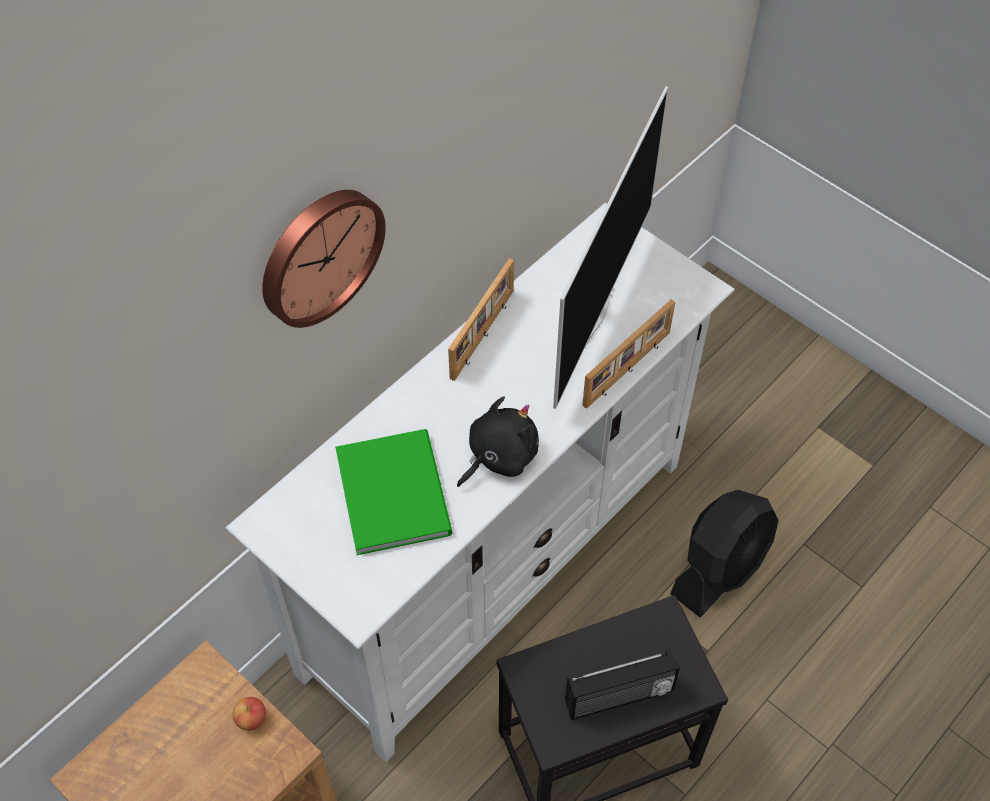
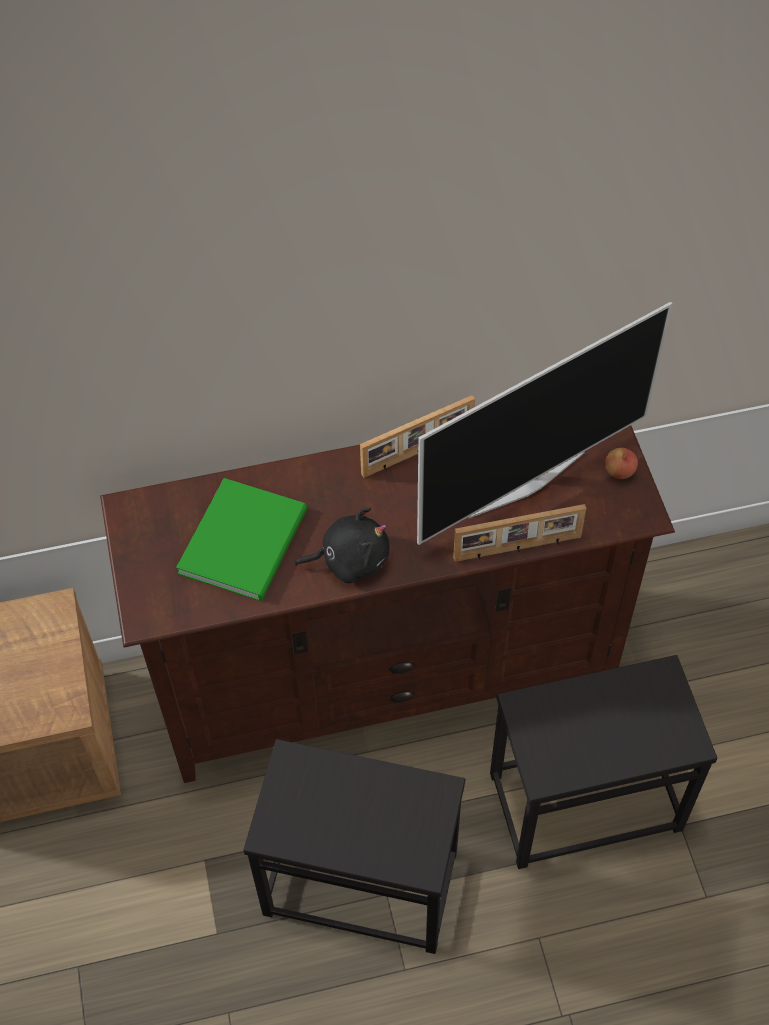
camera: 35 degrees right, 0 degrees up
white tv stand [225,203,735,762] -> brown tv stand [100,425,675,783]
apple [233,697,266,731] -> apple moved to [605,448,638,479]
wall clock [262,190,386,328] -> none
radio [565,649,680,720] -> none
black fan [670,490,779,617] -> black side table [490,655,717,869]

